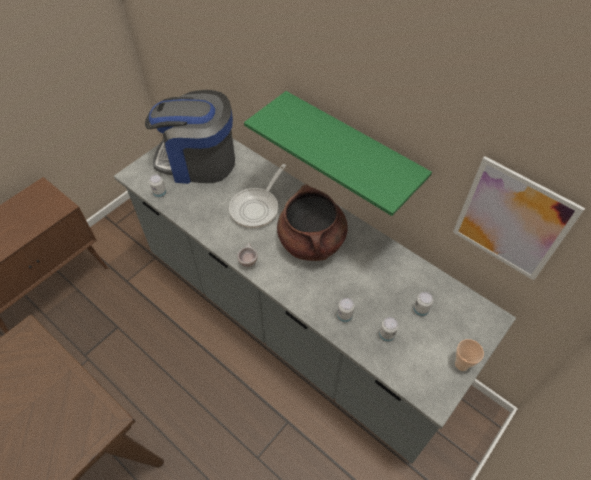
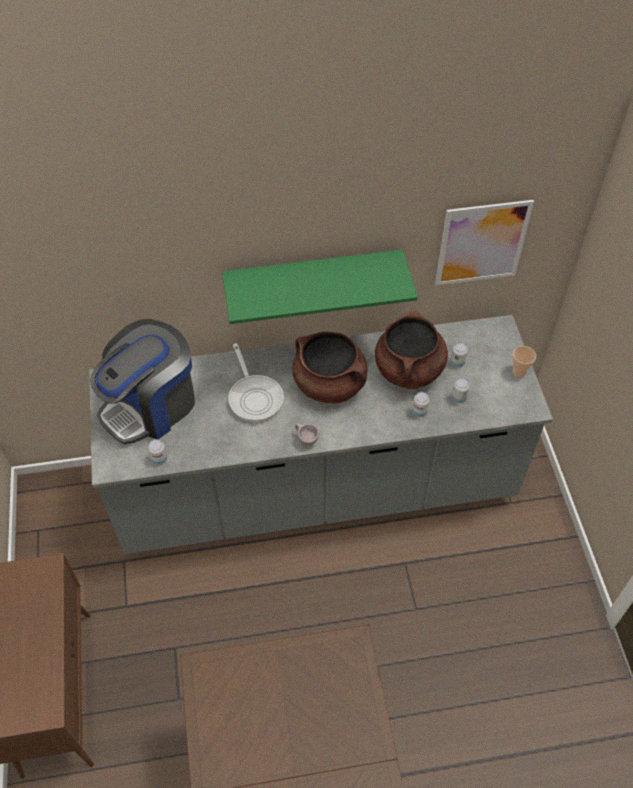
camera: 50 degrees left, 0 degrees up
none -> brown cooking pot [375,309,448,389]

